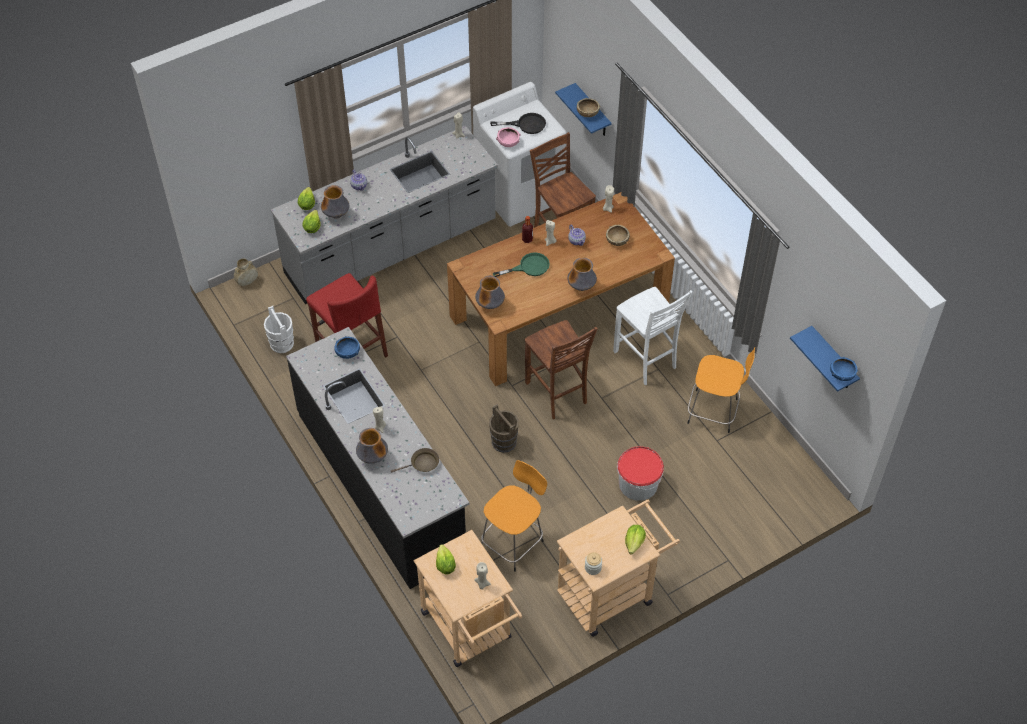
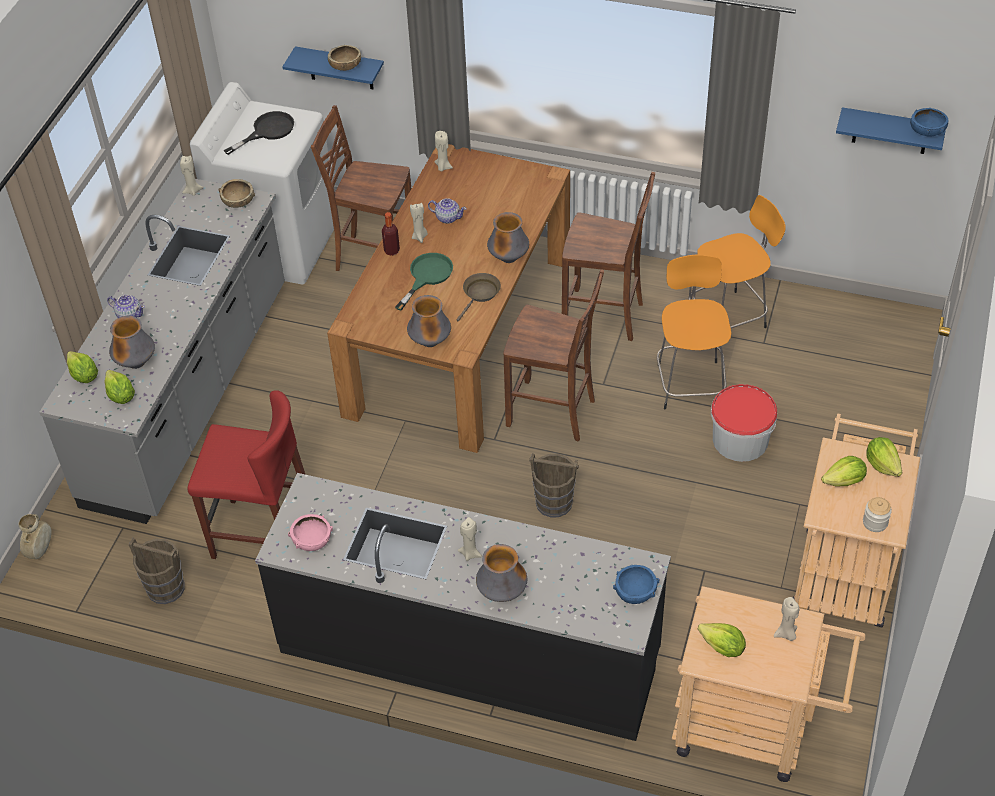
camera: 40 degrees left, 5 degrees down
white bucket [264,306,294,353] -> brown bucket [128,538,185,604]
blue bowl [335,336,360,359] -> blue bowl moved to [613,565,659,604]
brown frying pan [391,448,439,473] -> brown frying pan moved to [456,273,501,321]
orange stool [481,460,547,572] -> orange stool moved to [657,255,731,409]
pink bowl [496,127,520,147] -> pink bowl moved to [288,514,333,551]
brown bowl [606,224,630,246] -> brown bowl moved to [219,179,255,208]
white chair [613,287,693,385] -> brown chair [562,172,655,341]
none -> lettuce [821,456,867,487]

